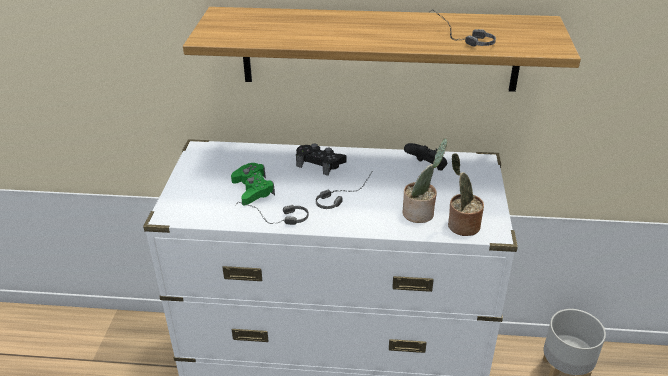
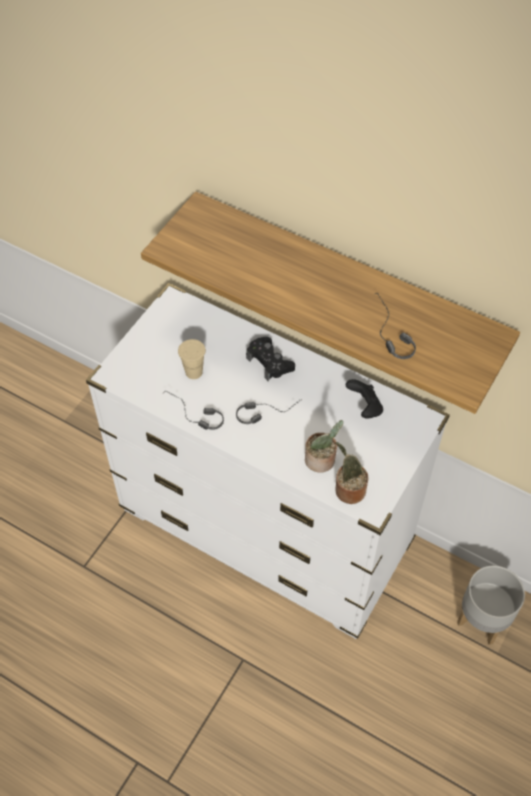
camera: 25 degrees right, 20 degrees up
green game controller [231,163,275,205] -> beige cup [178,339,206,379]

